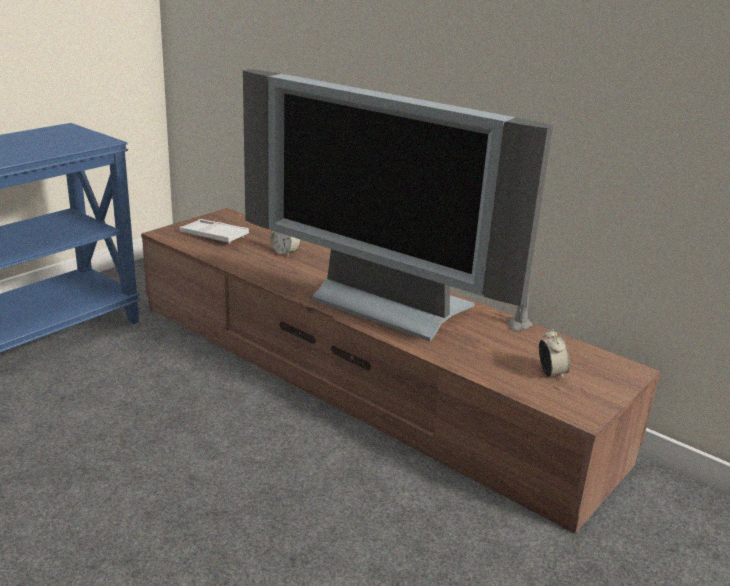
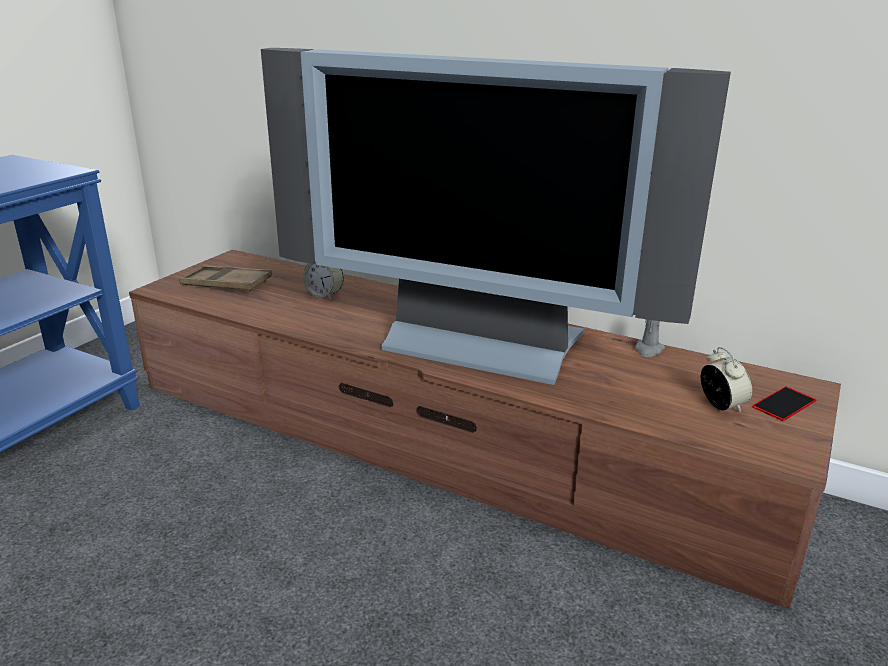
camera: 10 degrees left, 0 degrees up
white tray [179,219,249,244] -> brown tray [179,265,272,292]
none -> phone [752,387,816,421]

